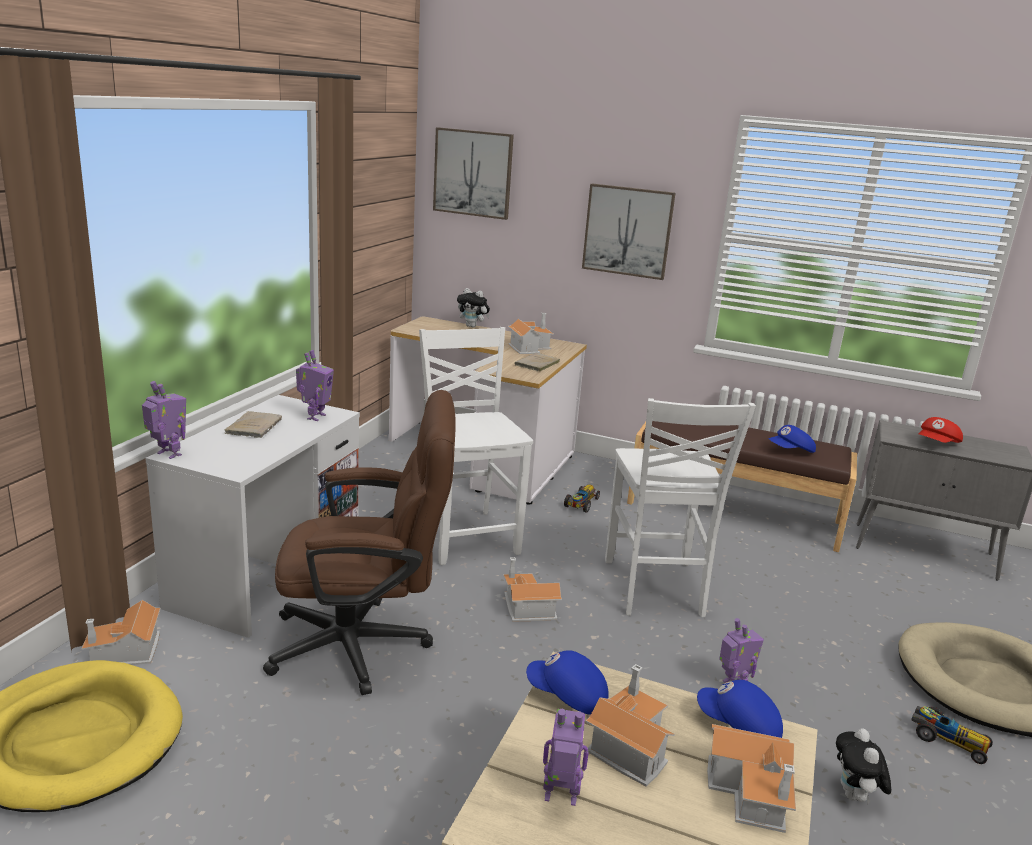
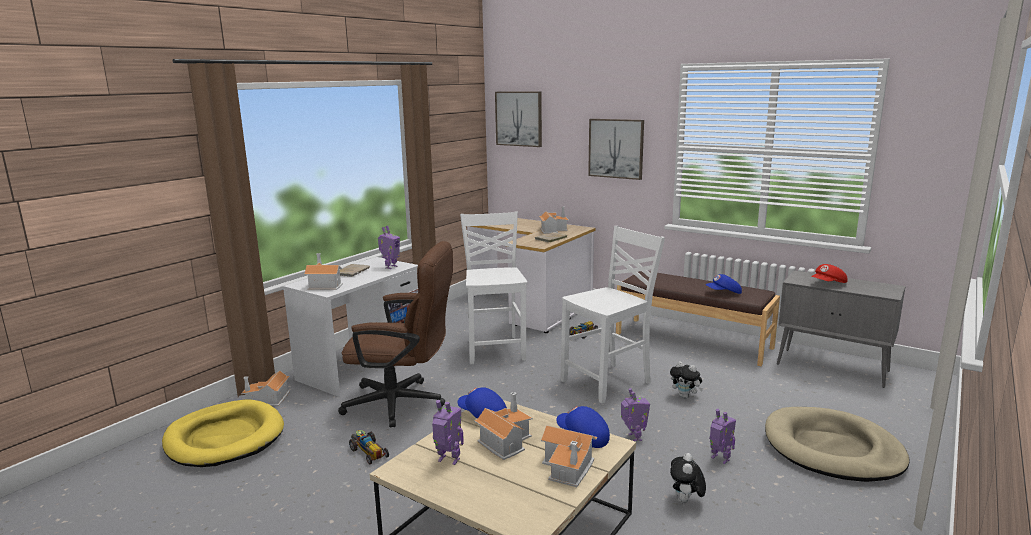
camera: 15 degrees right, 5 degrees down
toy robot [142,381,186,459] -> toy robot moved to [709,409,736,464]
plush toy [457,288,490,328] -> plush toy moved to [670,361,703,399]
toy house [503,557,562,622] -> toy house moved to [304,253,343,290]
white chair [605,398,756,617] -> white chair turned 135 degrees counterclockwise [561,226,665,404]
toy car [911,706,993,764] -> toy car moved to [349,430,389,465]

